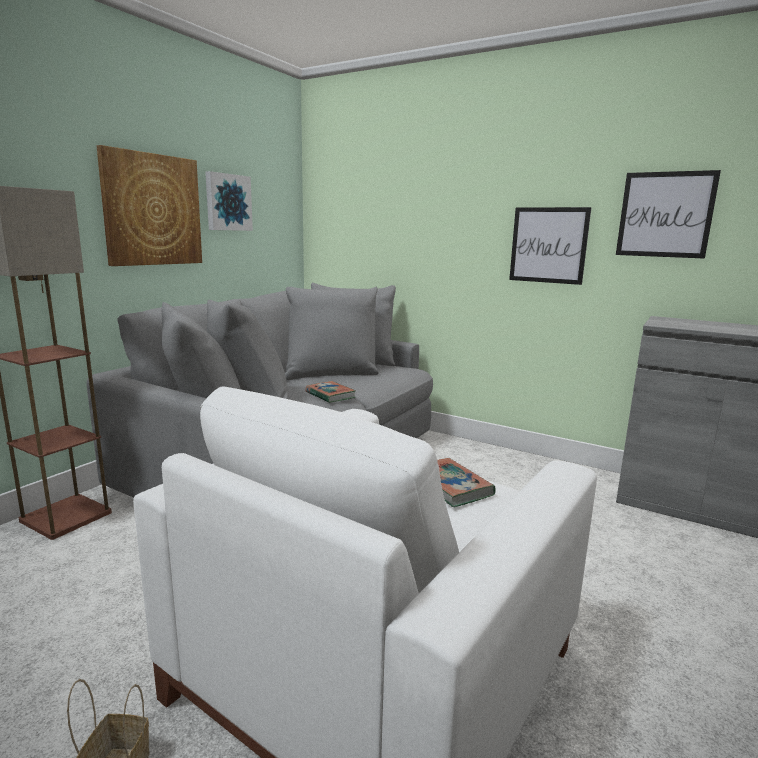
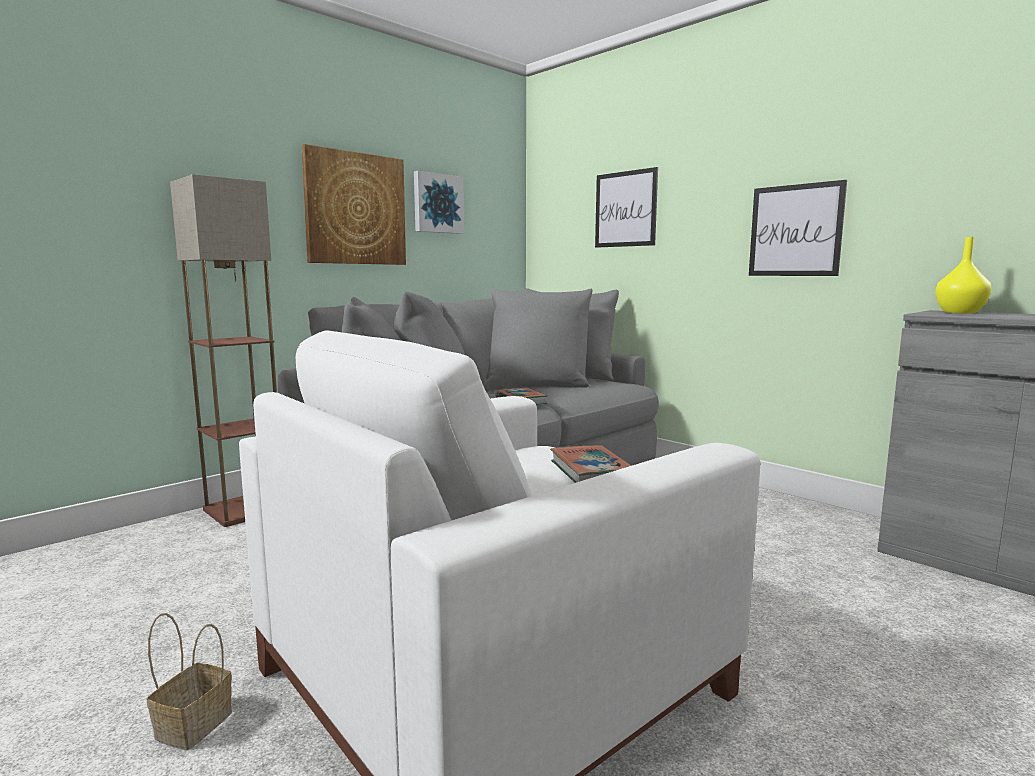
camera: 15 degrees right, 5 degrees down
picture [616,170,721,259] -> picture moved to [595,167,658,248]
none -> yellow vase [935,237,992,314]

